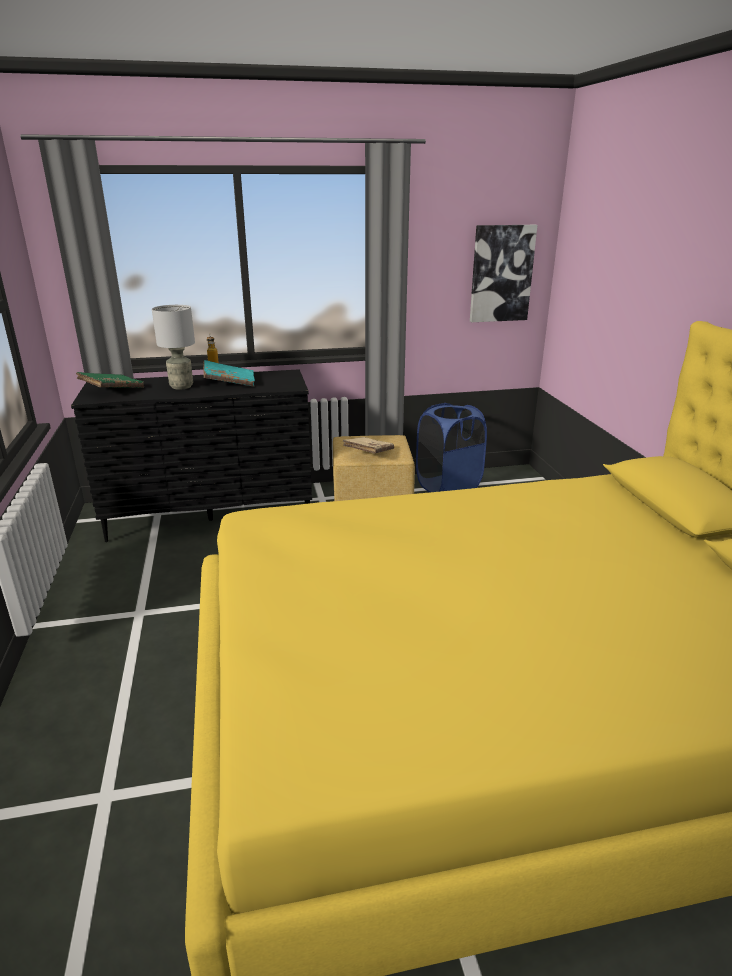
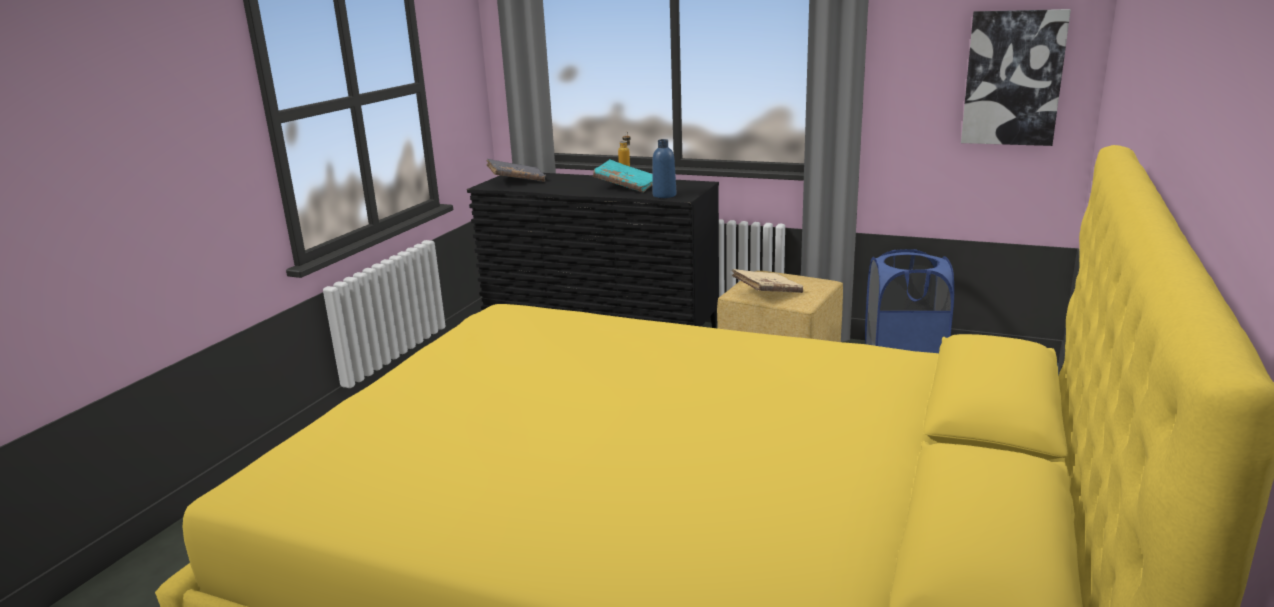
camera: 35 degrees right, 5 degrees down
green book [76,372,144,388] -> grey book [486,159,546,182]
grey table lamp [152,305,195,390] -> none
none -> blue bottle [653,139,676,198]

